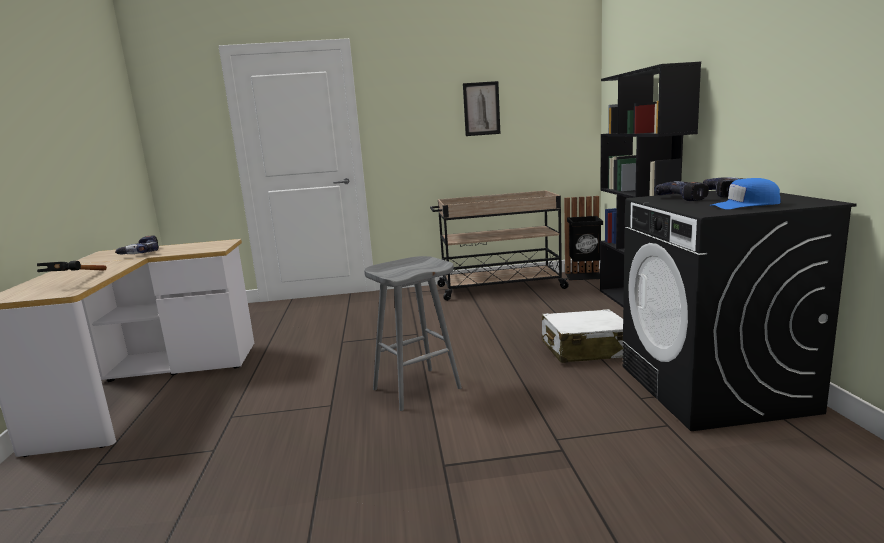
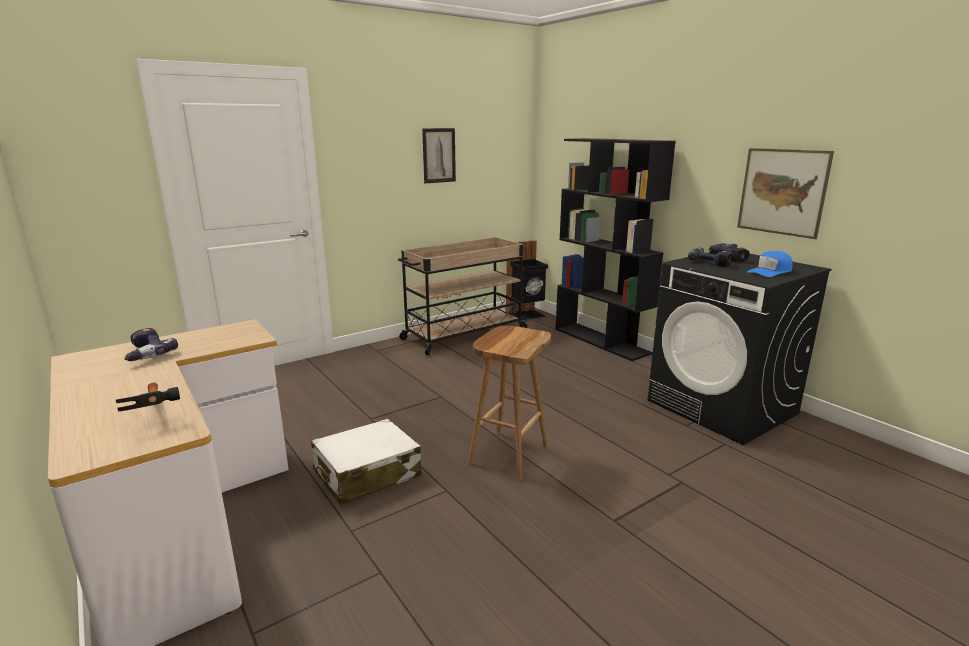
camera: 30 degrees left, 5 degrees up
grey stool [364,256,462,411] -> brown stool [468,326,551,480]
white suitcase [542,309,624,363] -> white suitcase moved to [311,419,422,505]
none -> picture [737,148,834,239]

